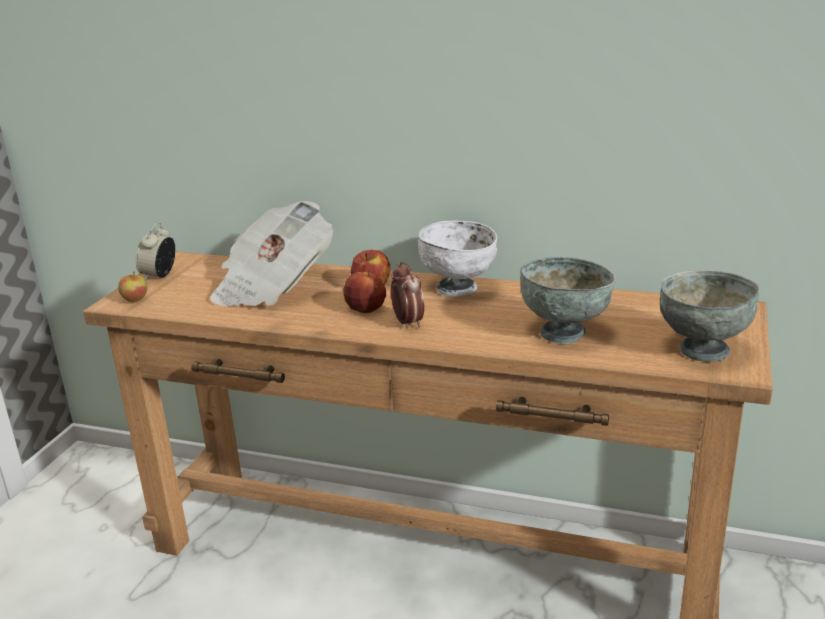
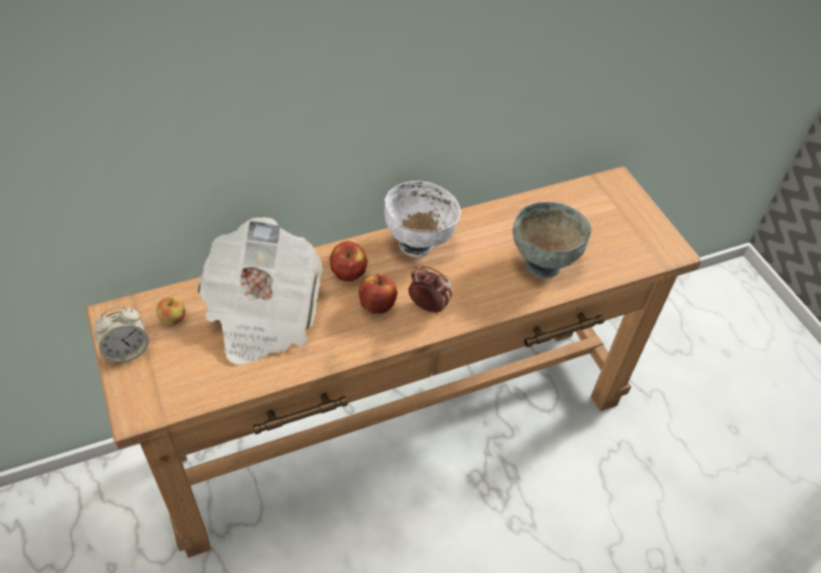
camera: 45 degrees left, 25 degrees up
apple [118,271,147,302] -> apple moved to [156,297,185,325]
alarm clock [136,222,175,280] -> alarm clock turned 90 degrees counterclockwise [94,306,149,364]
grey bowl [660,270,759,362] -> none

